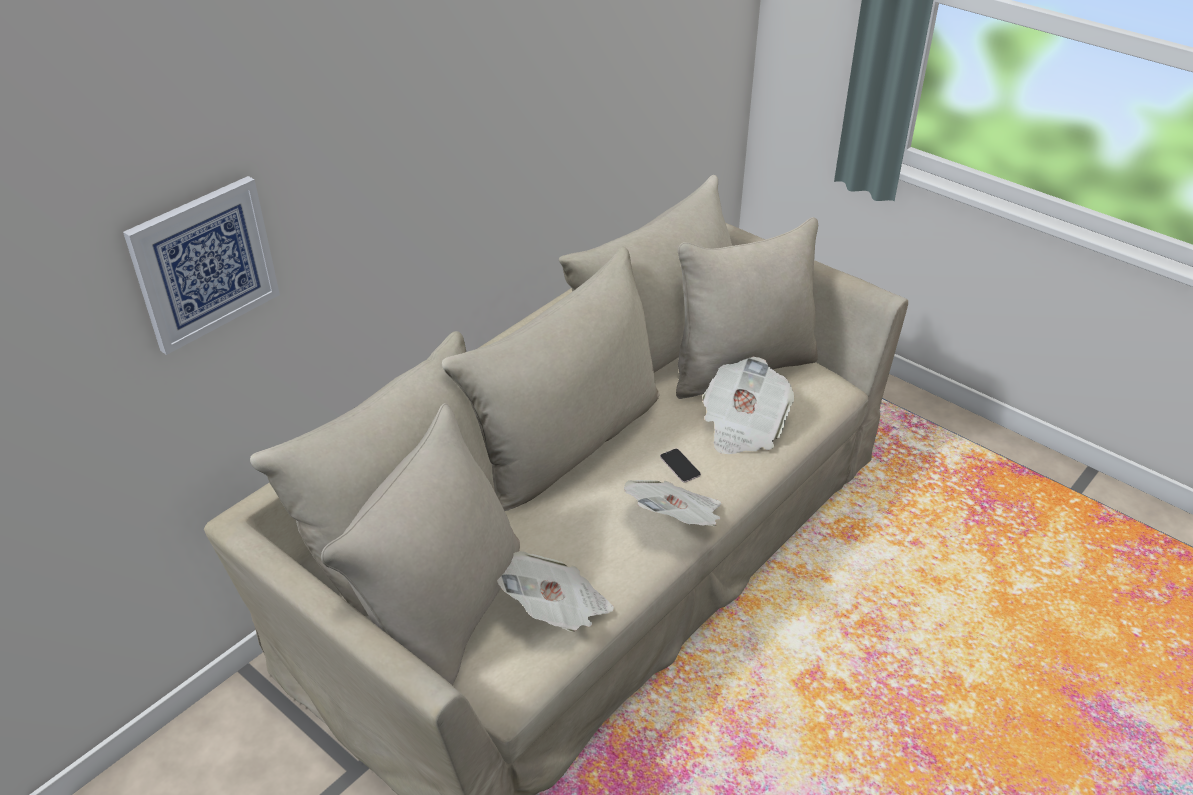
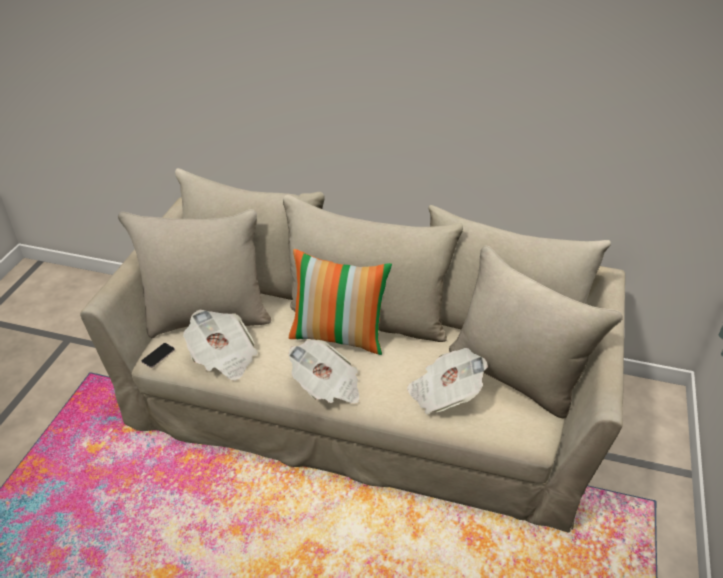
camera: 65 degrees right, 0 degrees up
picture [123,176,280,355] -> none
phone [660,448,701,483] -> phone moved to [141,343,175,368]
none -> pillow [289,249,392,355]

